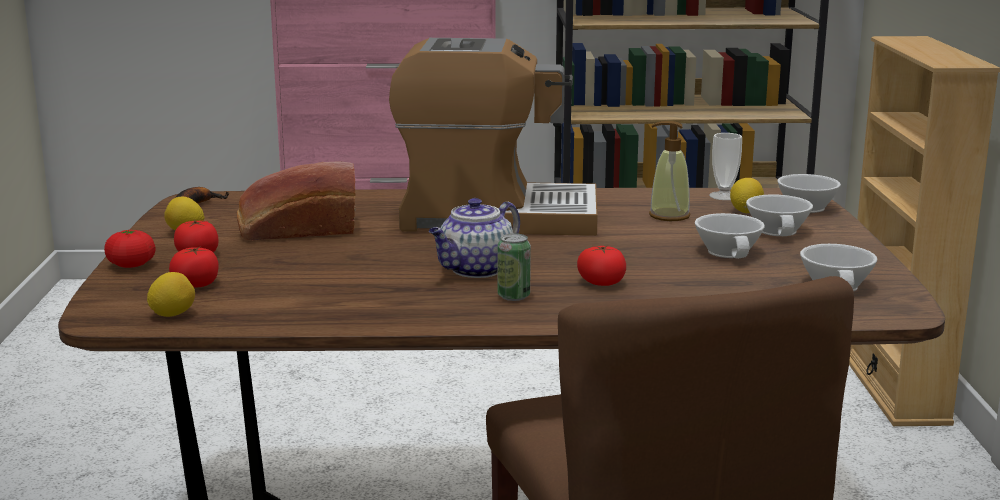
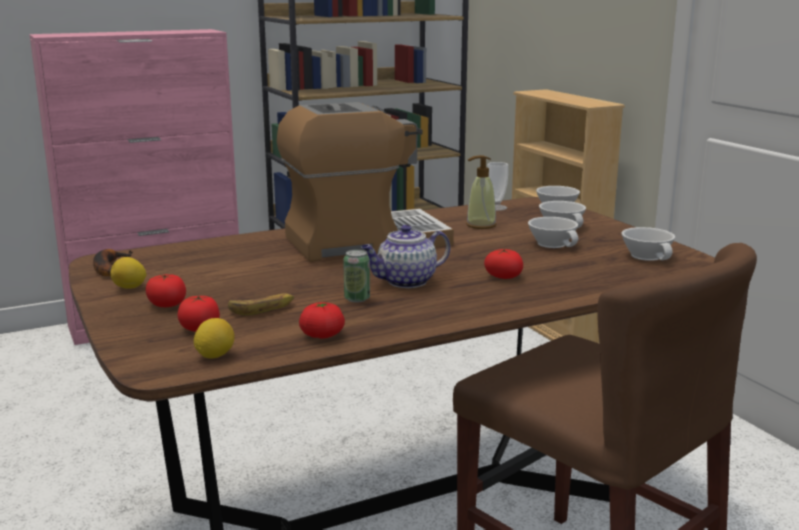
camera: 25 degrees left, 0 degrees up
tomato [104,230,156,268] -> tomato moved to [299,302,345,339]
bread [237,162,356,241] -> none
teapot [429,198,520,278] -> teapot turned 45 degrees clockwise [361,225,450,288]
can [497,233,531,301] -> can moved to [343,249,370,303]
lemon [730,178,764,213] -> none
none -> banana [228,293,294,316]

